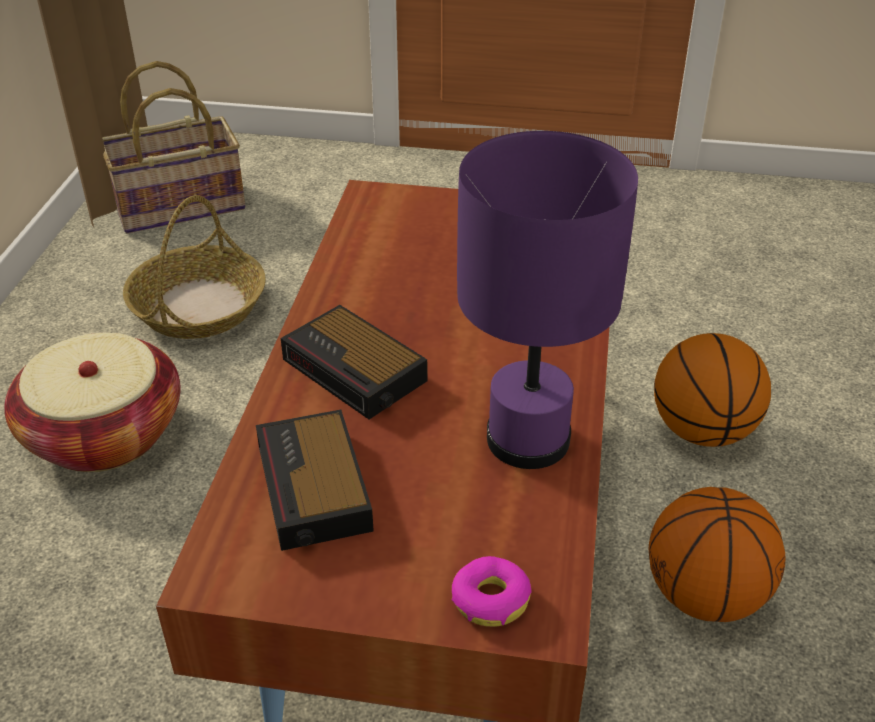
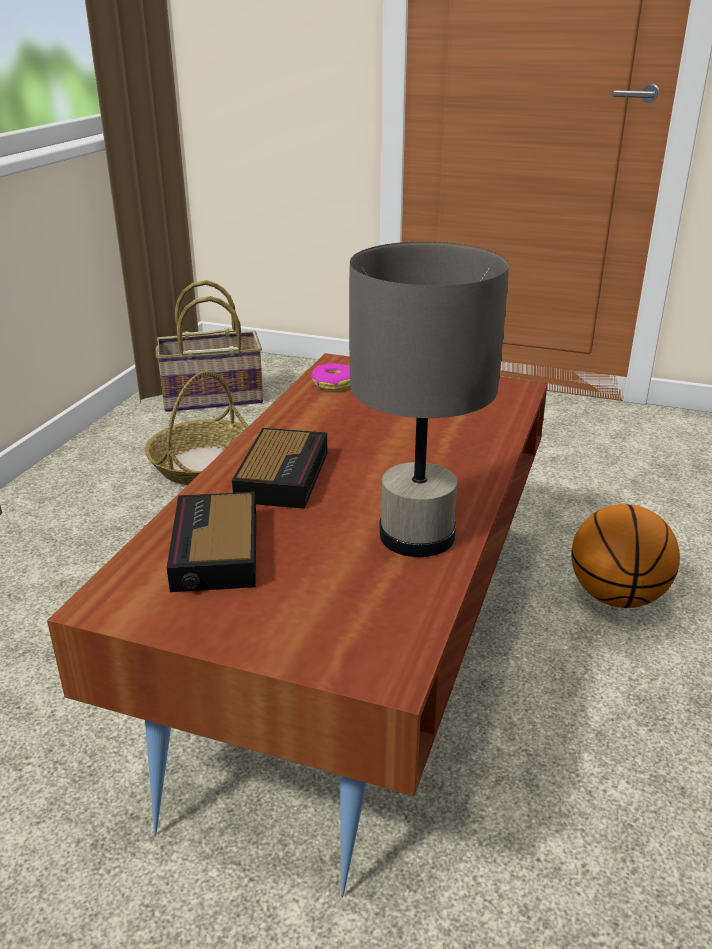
camera: 10 degrees right, 10 degrees down
basket [4,333,180,472] -> none
alarm clock [281,305,428,419] -> alarm clock turned 135 degrees counterclockwise [232,428,328,509]
donut [452,556,532,627] -> donut moved to [311,363,350,390]
purple table lamp [457,131,638,469] -> grey table lamp [349,242,509,557]
basketball [649,487,785,622] -> none

